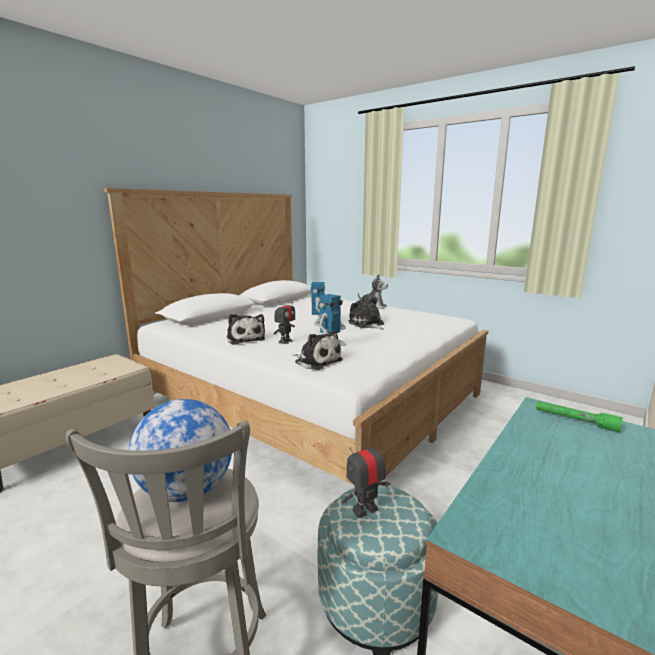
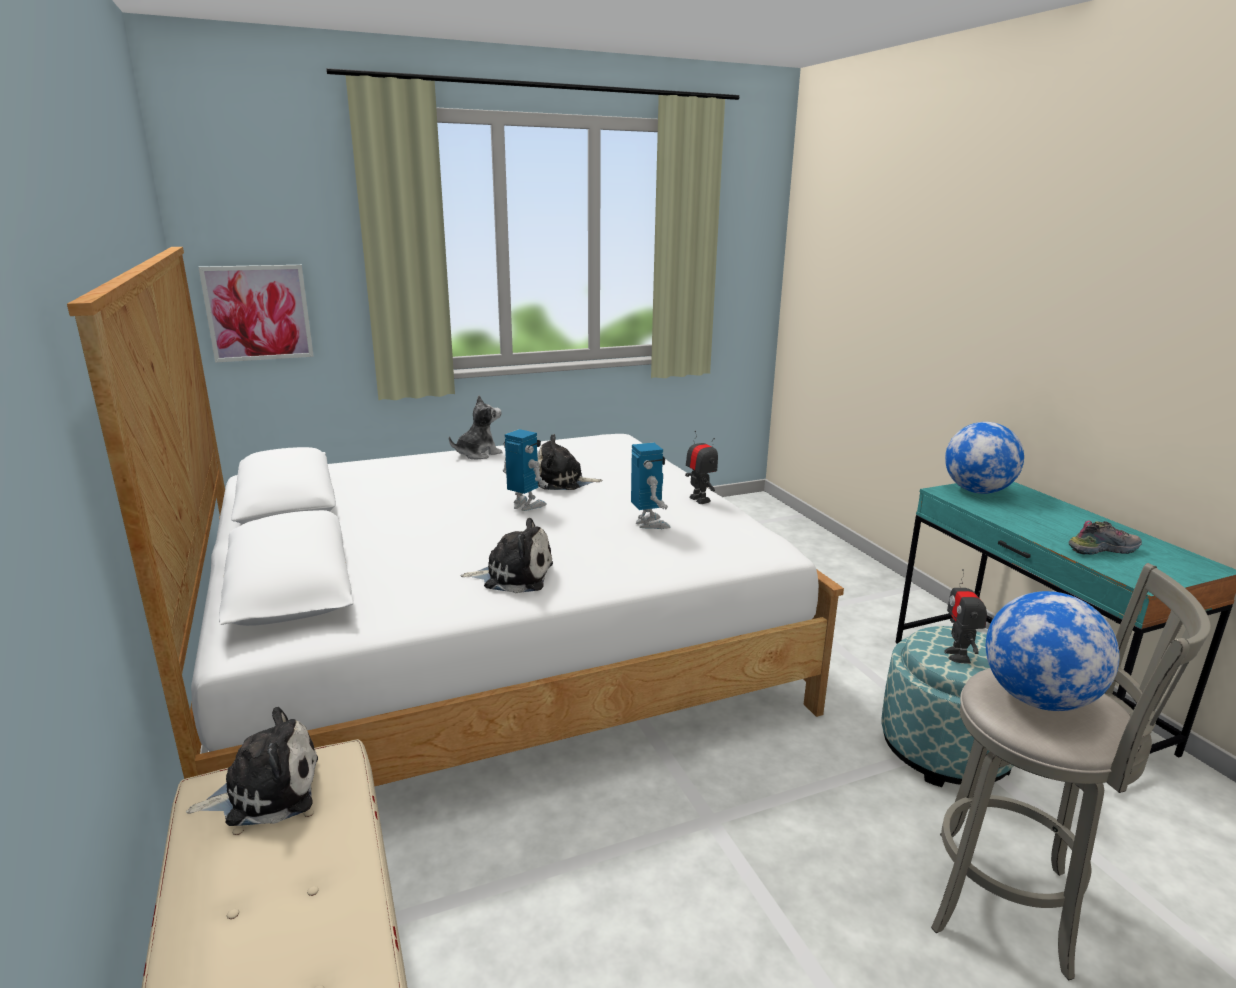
camera: 60 degrees left, 5 degrees up
toy robot [274,297,295,344] -> toy robot moved to [685,431,718,504]
plush toy [293,330,343,370] -> plush toy moved to [186,707,318,826]
green flashlight [536,401,623,432] -> globe [945,422,1024,494]
none -> picture [198,265,314,363]
none -> shoe [1068,520,1142,555]

